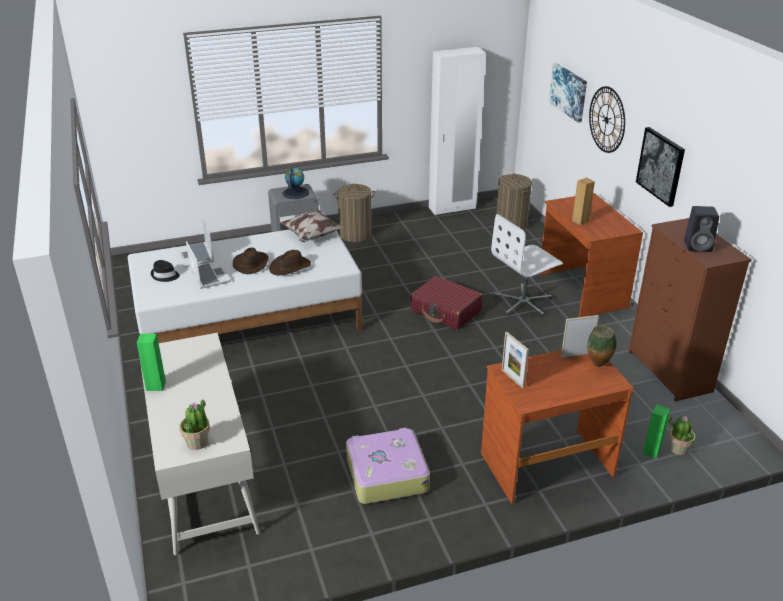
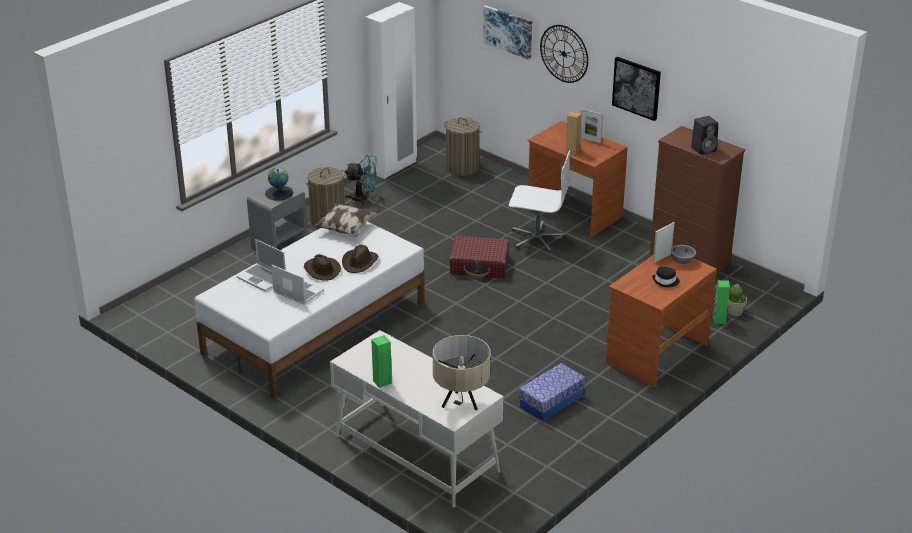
camera: 30 degrees left, 0 degrees up
black hat [151,260,180,282] -> black hat moved to [652,267,680,287]
potted plant [179,399,210,450] -> beige table lamp [433,335,491,410]
suitcase [346,428,430,504] -> storage box [519,363,586,421]
white office chair [491,214,563,317] -> white office chair turned 105 degrees counterclockwise [509,151,570,253]
picture frame [502,332,529,388] -> picture frame moved to [580,109,603,143]
vase [587,325,617,367] -> grey bowl [671,245,696,264]
none -> turquoise fan [345,155,378,205]

